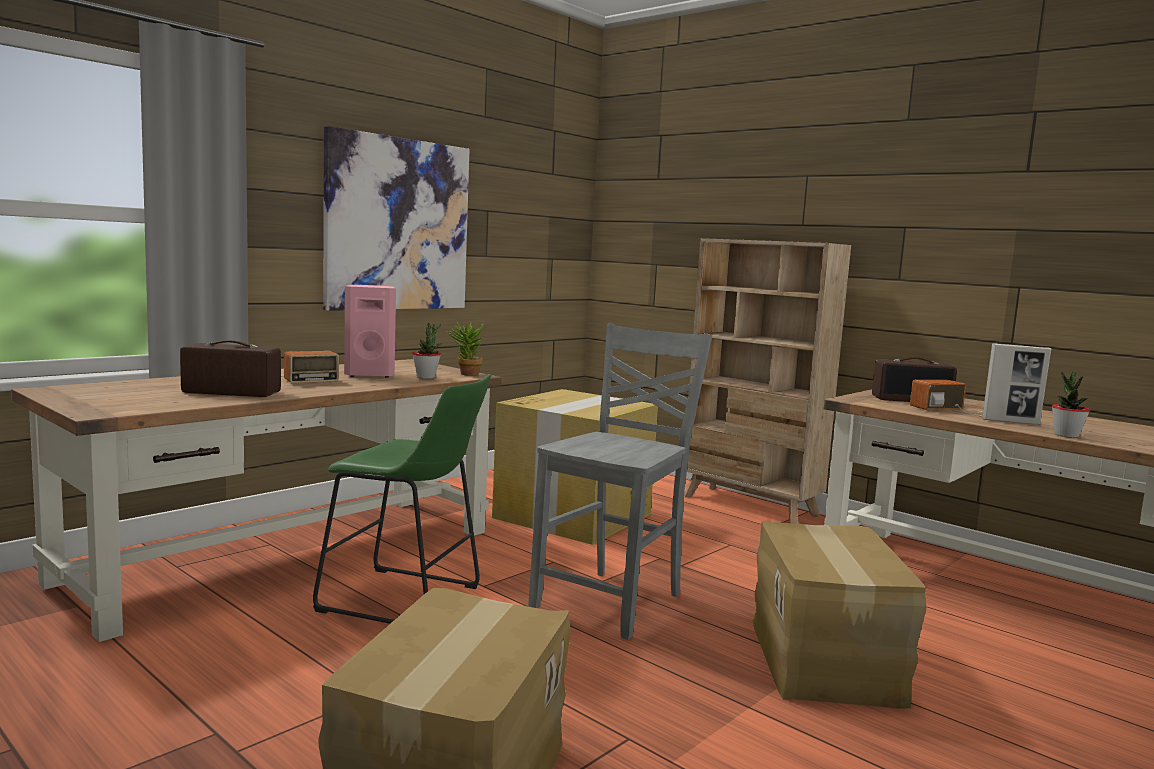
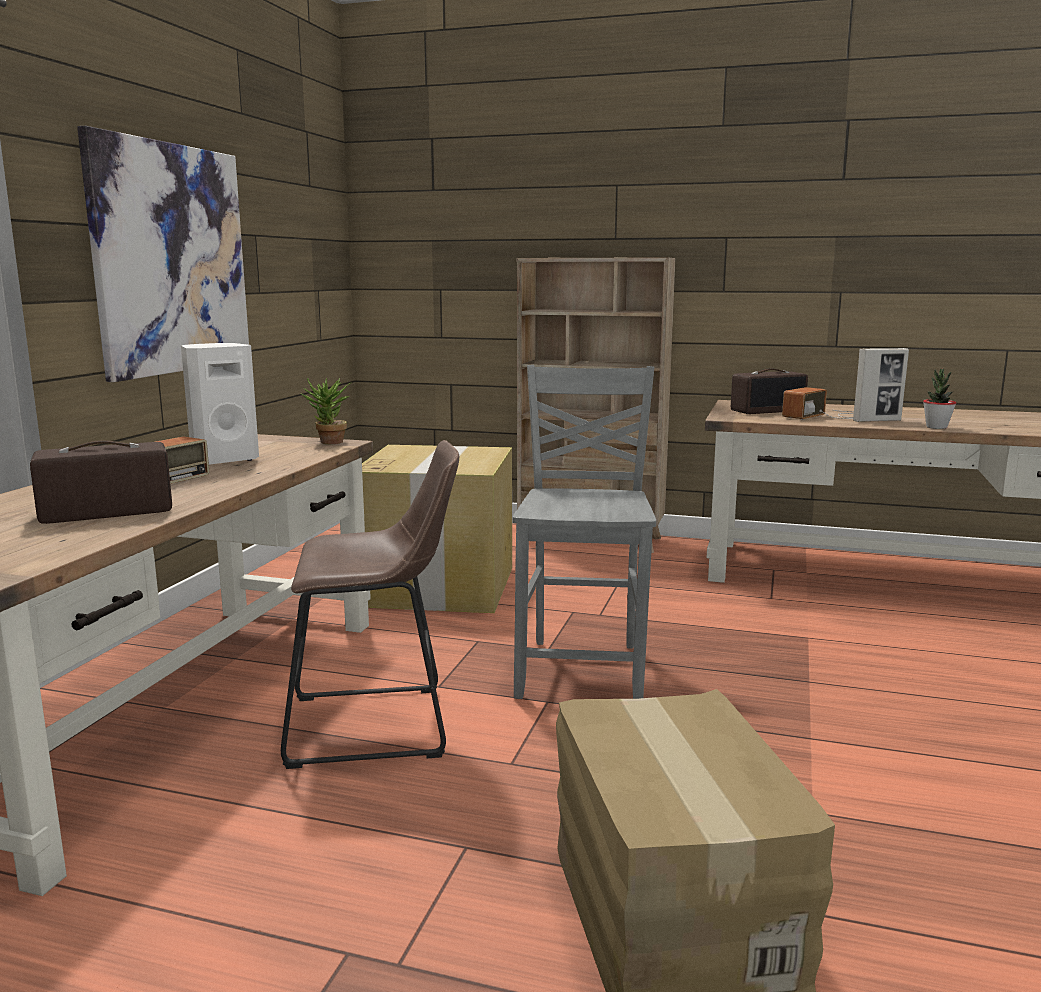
camera: 25 degrees left, 5 degrees up
green stool [313,374,491,624] -> brown stool [281,440,459,769]
pink speaker [344,285,396,378] -> white speaker [181,343,259,465]
potted plant [412,323,441,379] -> none
cardboard box [753,521,926,709] -> none

